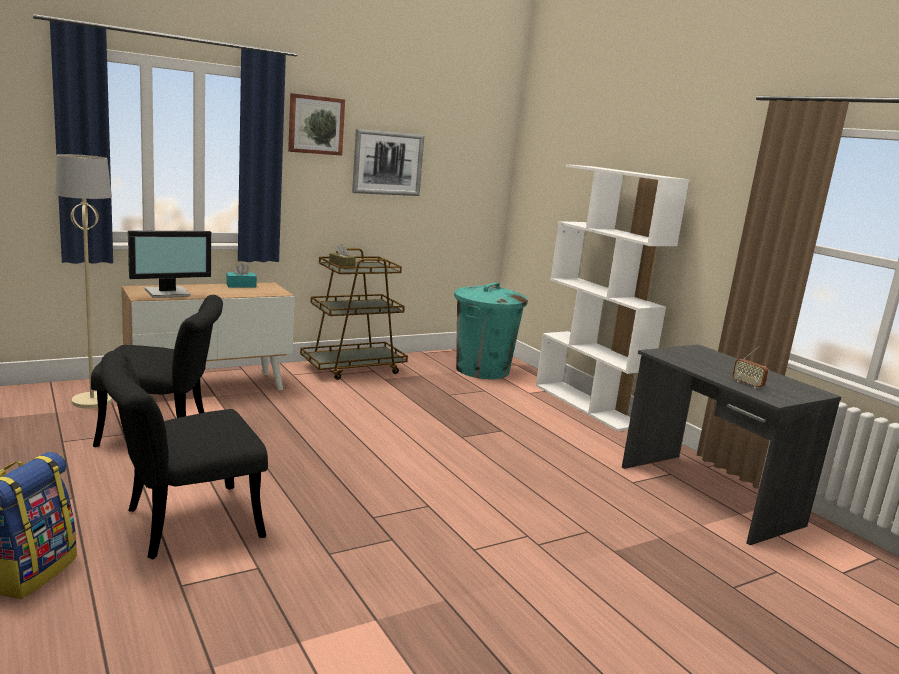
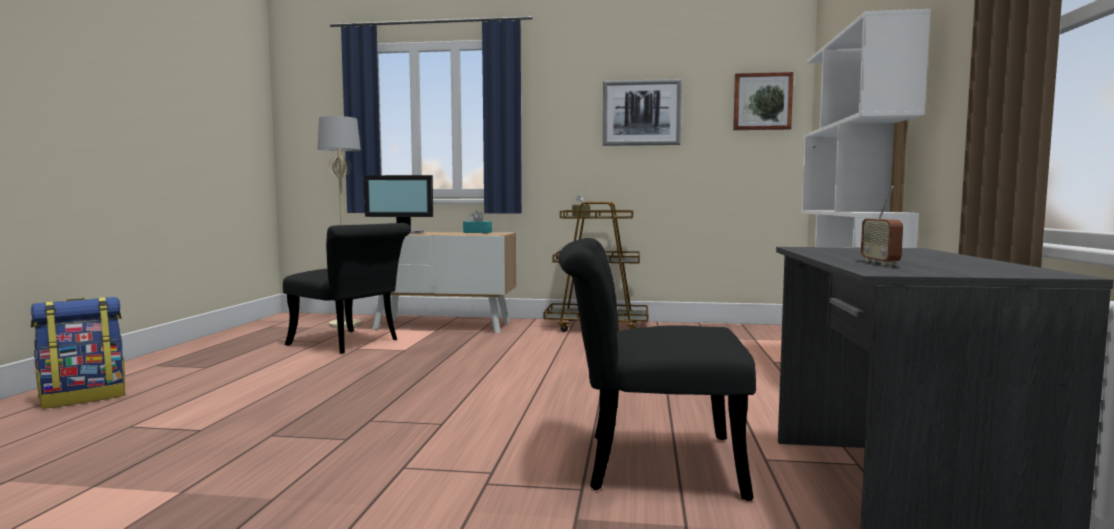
camera: 40 degrees right, 10 degrees down
black chair [101,351,268,559] -> black chair moved to [559,238,756,501]
picture [288,93,345,156] -> picture moved to [733,72,793,130]
turquoise trash can [454,283,528,379] -> none

